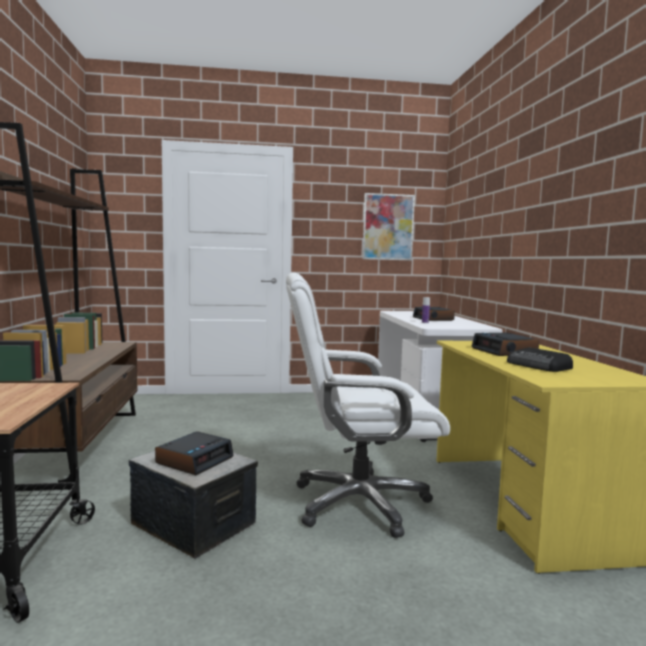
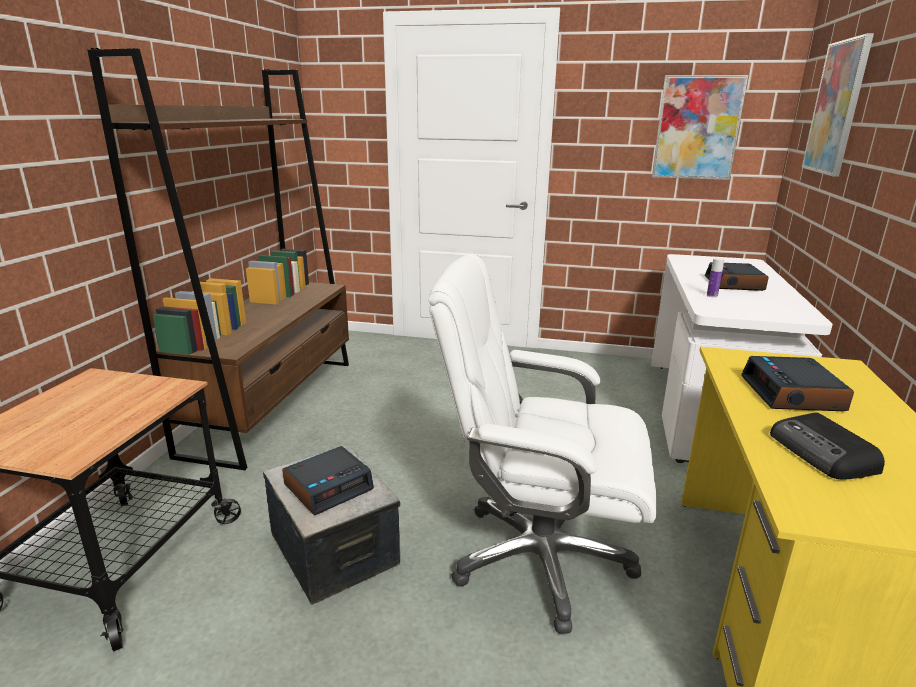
camera: 20 degrees right, 15 degrees up
none -> picture [802,33,874,177]

